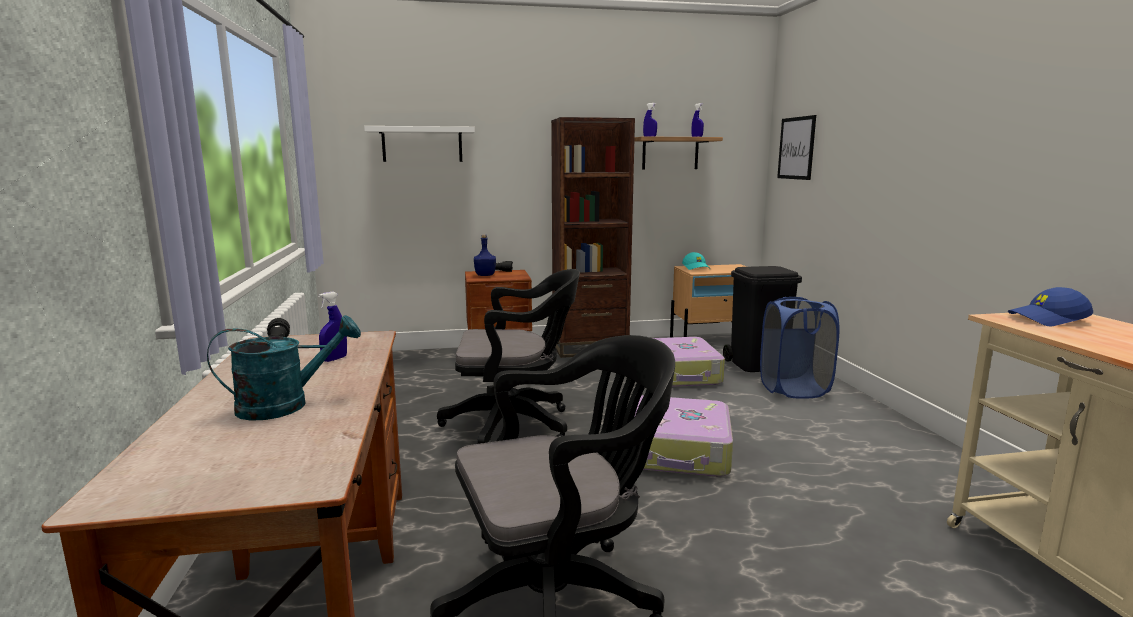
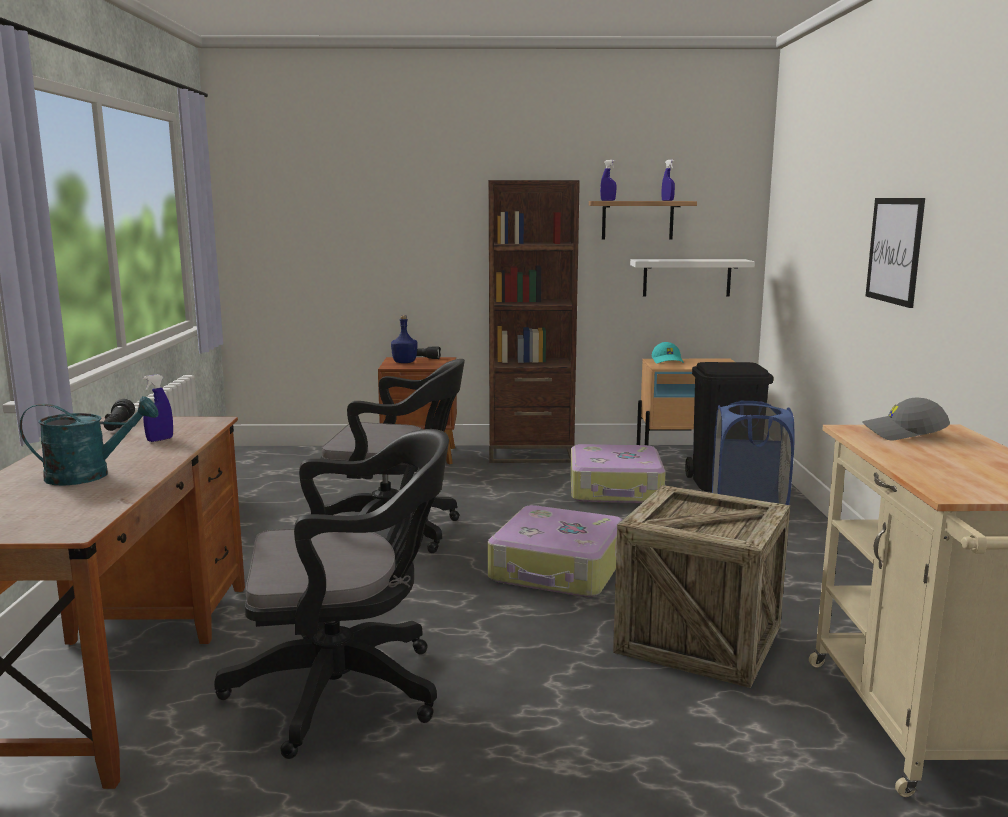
camera: 10 degrees right, 0 degrees up
white shelf [364,126,475,162] -> white shelf moved to [630,259,755,297]
picture [777,115,816,180] -> picture moved to [866,198,925,308]
blue cap [1008,287,1093,326] -> grey cap [862,397,950,440]
none -> crate [613,485,790,688]

